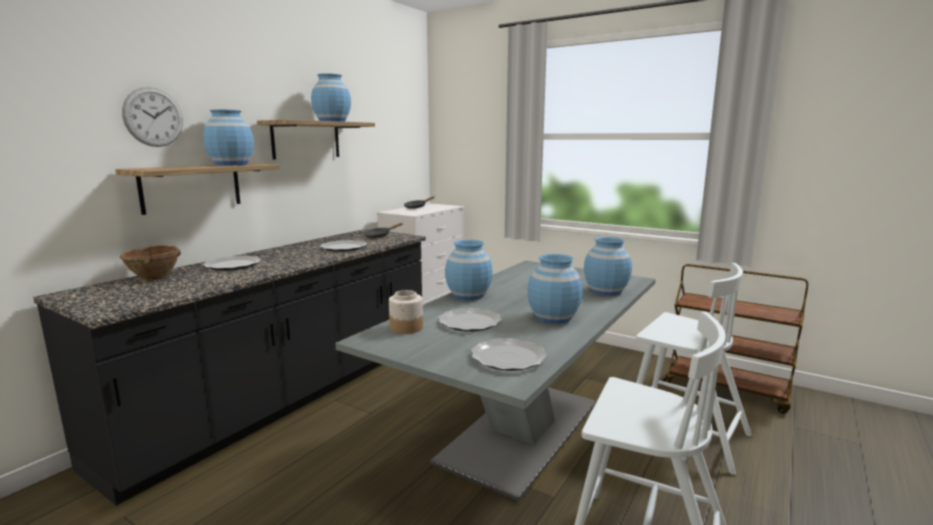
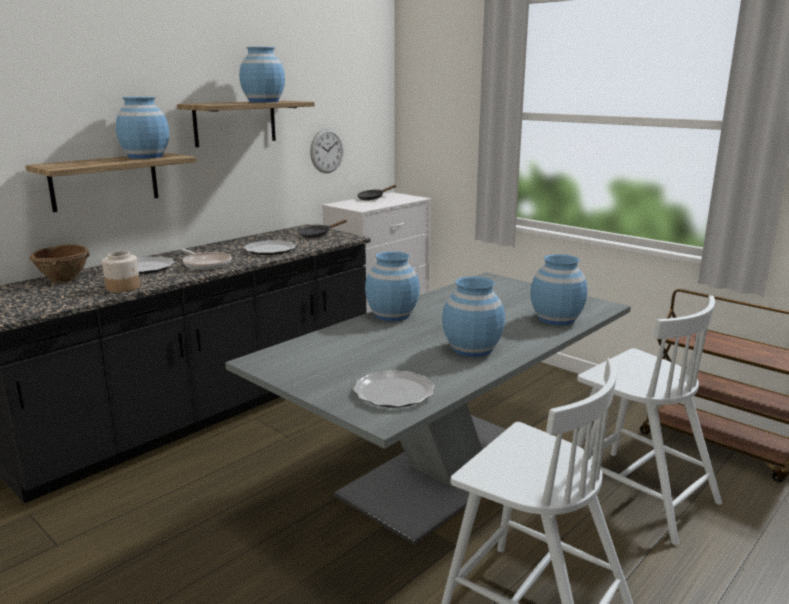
camera: 10 degrees right, 5 degrees up
wall clock [122,87,183,147] -> wall clock moved to [310,128,344,173]
jar [389,290,423,334] -> jar moved to [102,251,140,293]
plate [439,308,502,332] -> none
none -> frying pan [181,249,232,270]

